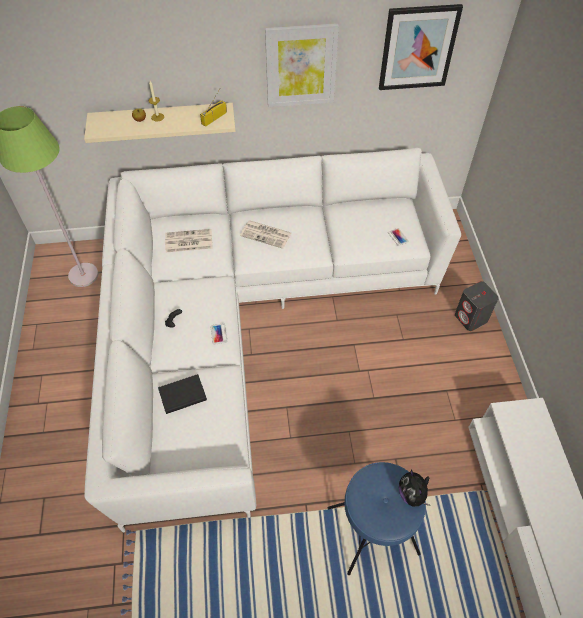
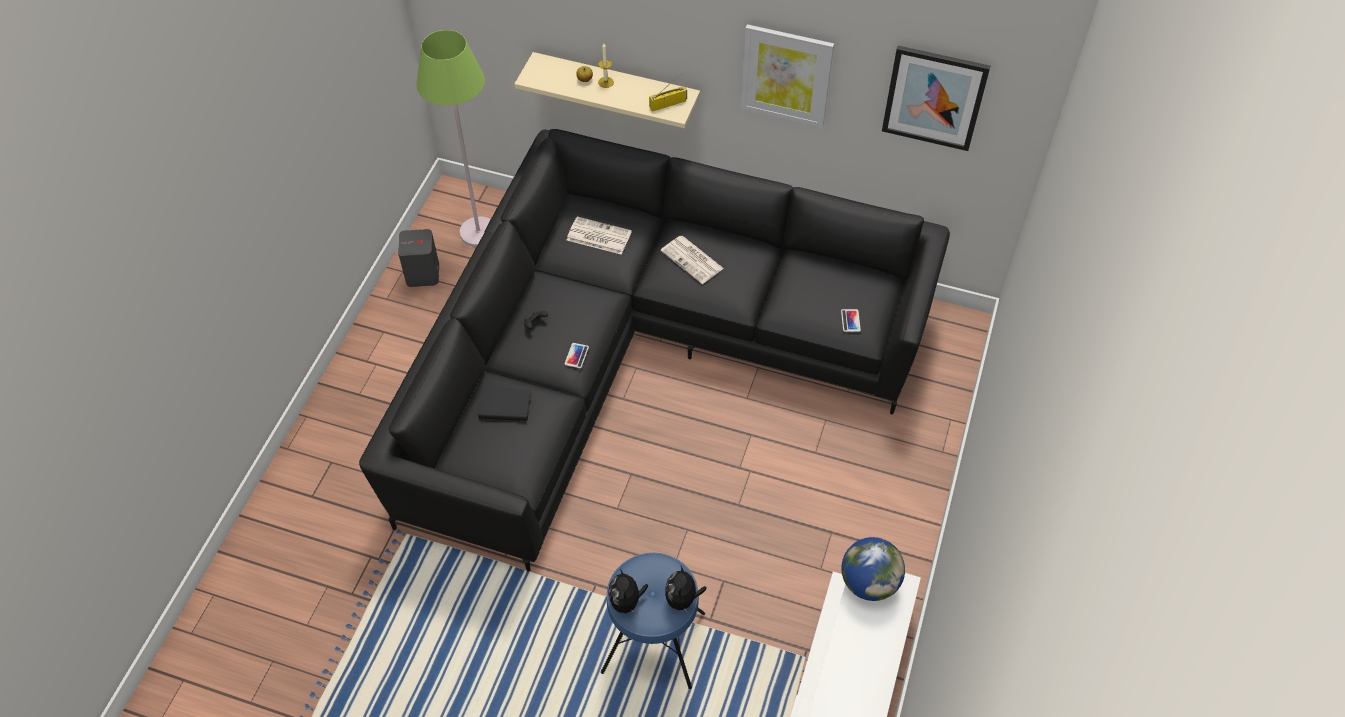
camera: 25 degrees right, 0 degrees up
white sofa [84,148,461,532] -> black sofa [359,129,950,571]
grey speaker [455,281,499,331] -> grey speaker moved to [398,229,439,287]
none -> plush toy [608,569,648,615]
none -> globe [841,537,905,601]

